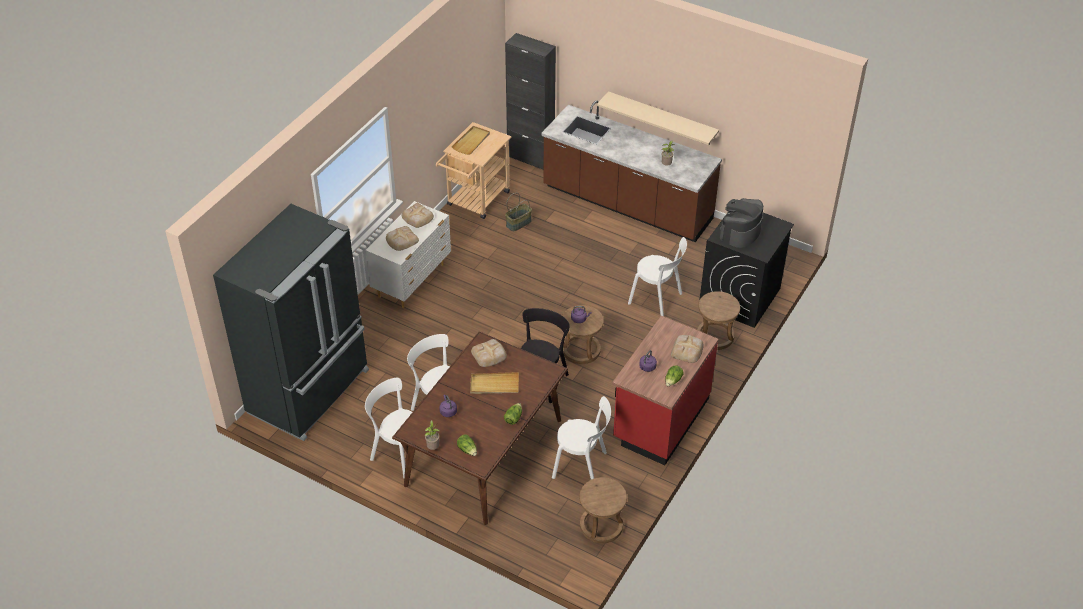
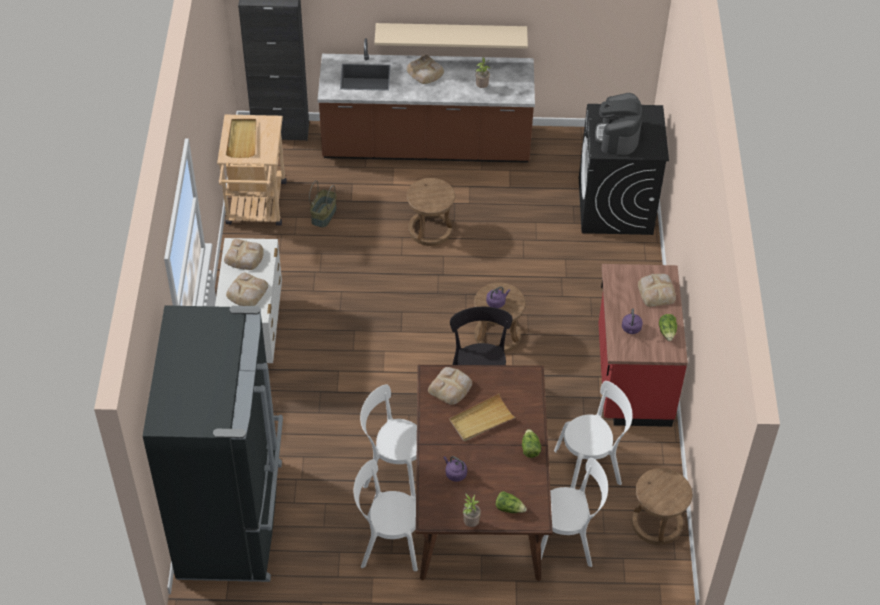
camera: 30 degrees left, 5 degrees up
white chair [628,237,687,317] -> white chair moved to [541,458,608,567]
brown stool [697,291,740,350] -> brown stool moved to [407,178,455,246]
none -> bread [407,55,444,84]

